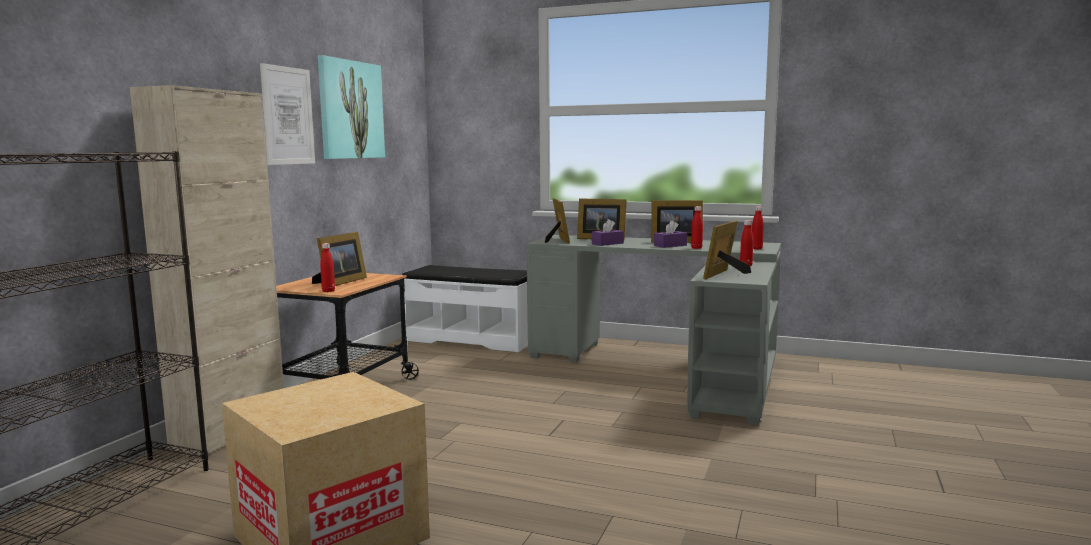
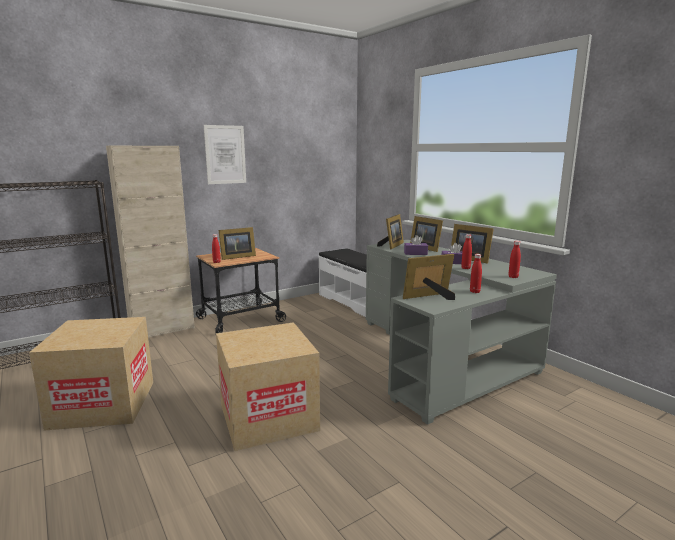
camera: 35 degrees right, 5 degrees up
picture [318,55,385,159] -> none
none -> cardboard box [216,322,320,451]

